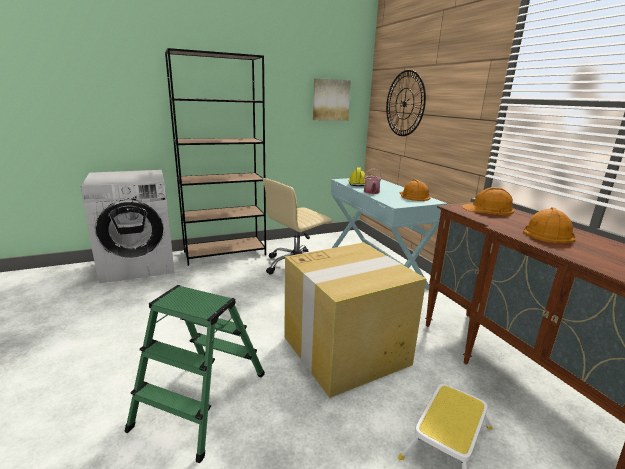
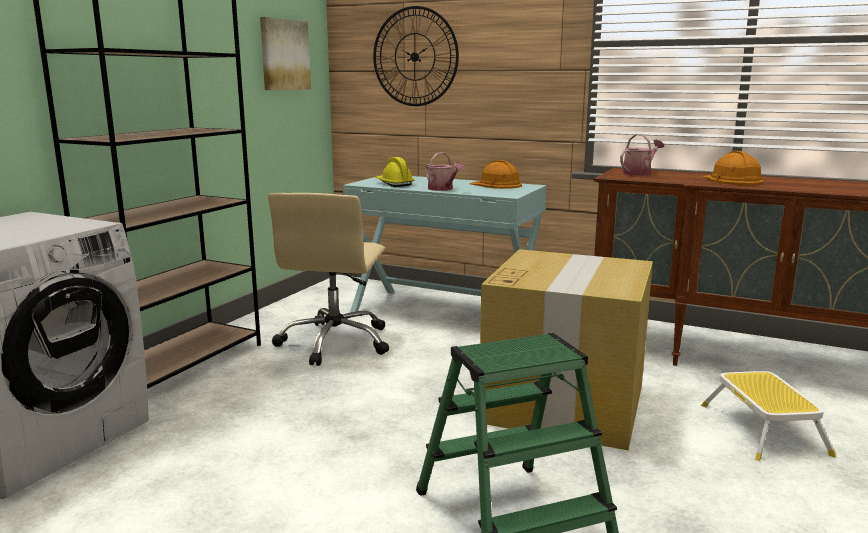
camera: 40 degrees left, 5 degrees down
orange hard hat [462,187,514,215] -> watering can [620,134,664,176]

